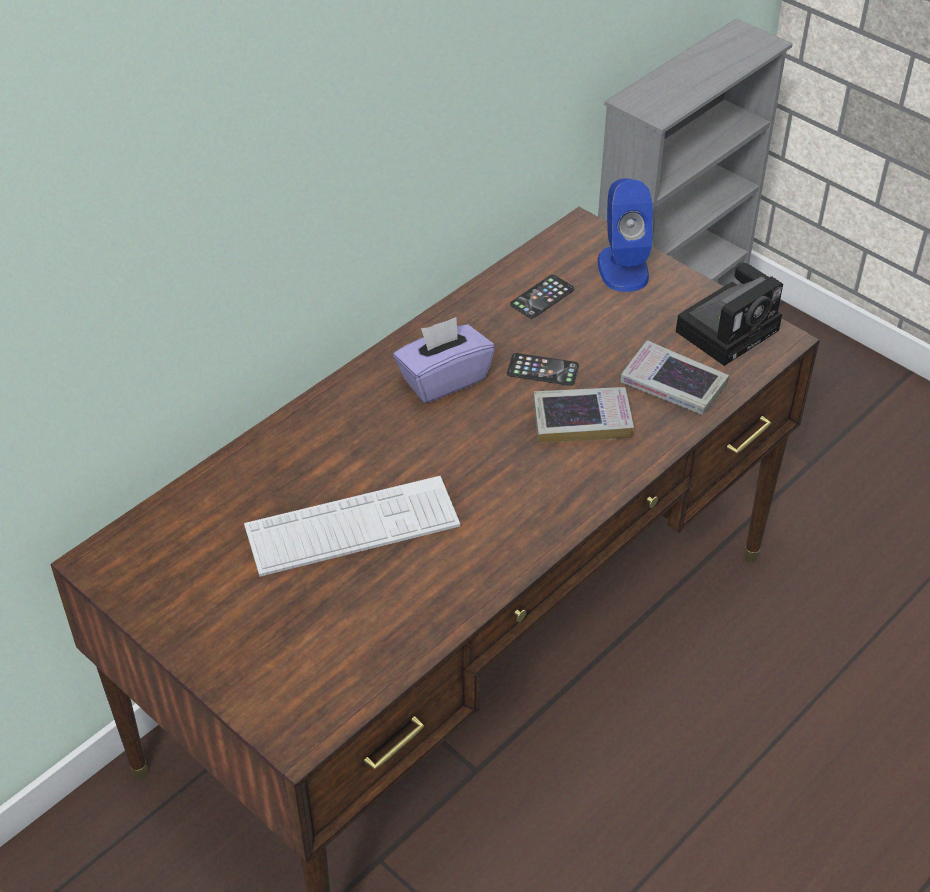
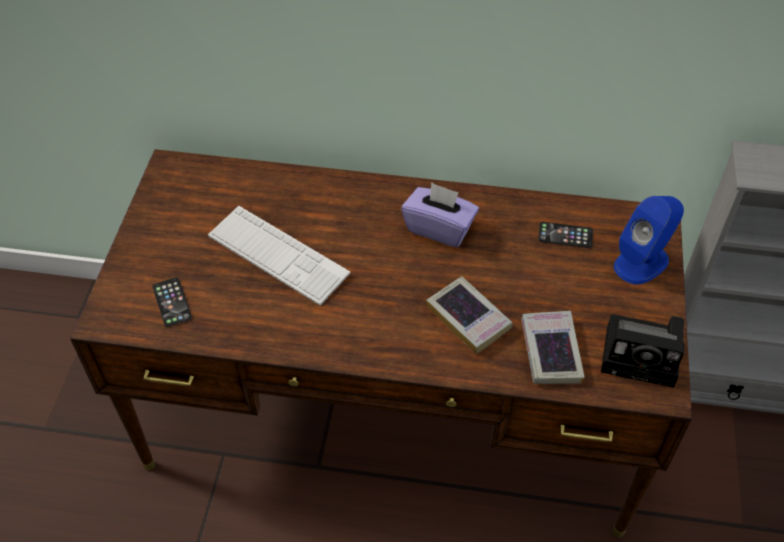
camera: 55 degrees right, 5 degrees up
phone [507,353,579,386] -> phone moved to [152,277,192,327]

